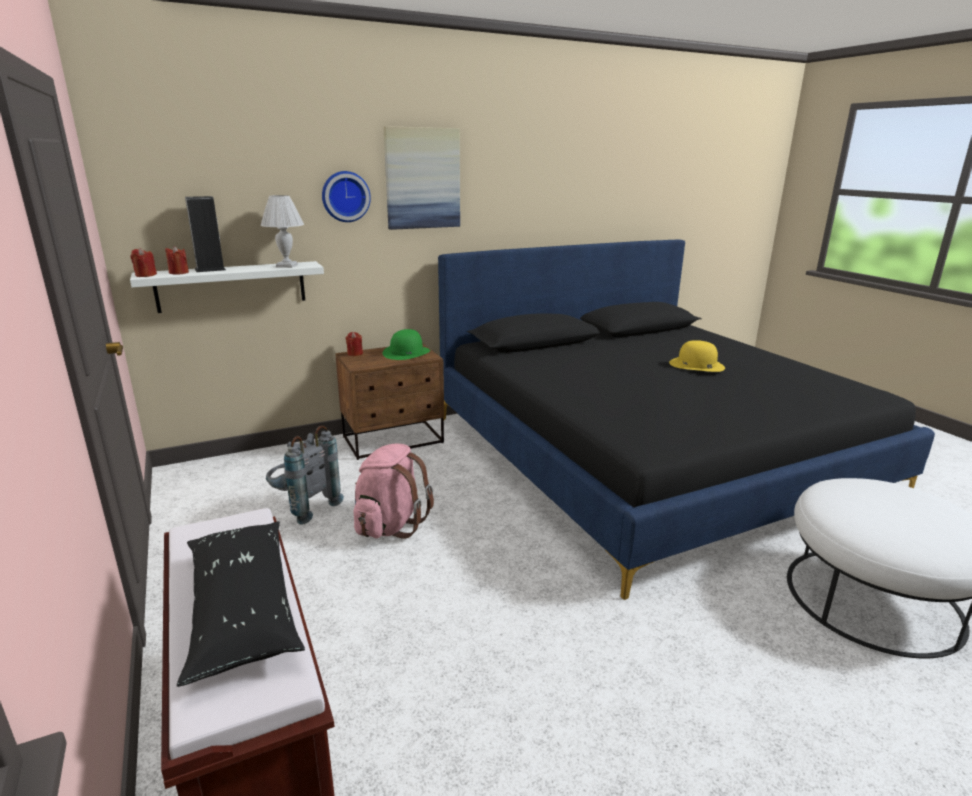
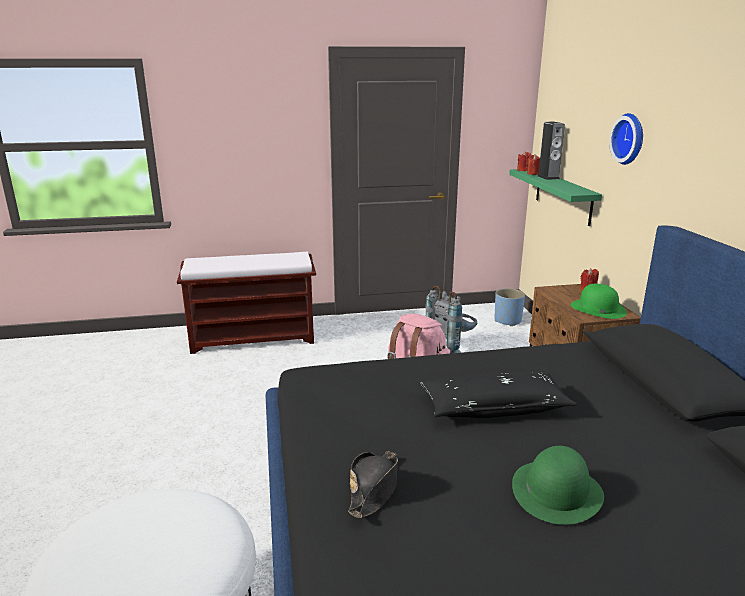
camera: 105 degrees right, 0 degrees up
white shelf [130,261,324,313] -> green shelf [509,169,602,226]
black pillow [177,521,305,687] -> black pillow moved to [420,372,577,418]
white table lamp [261,195,304,268] -> none
picture [384,126,460,230] -> none
yellow hat [669,340,725,372] -> green hat [512,446,604,525]
none -> black hat [348,451,398,518]
none -> blue planter [494,288,525,326]

